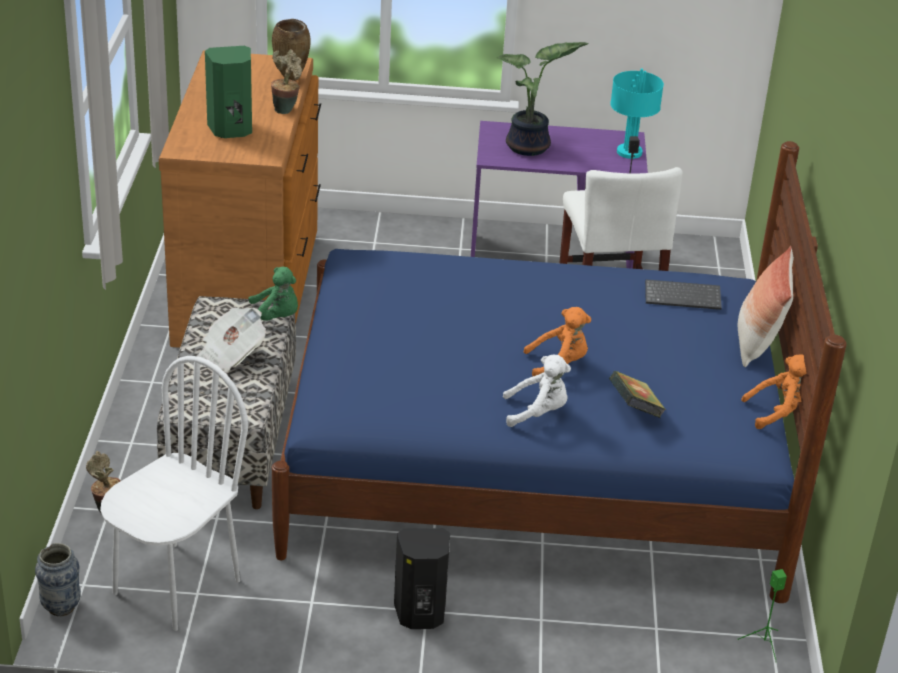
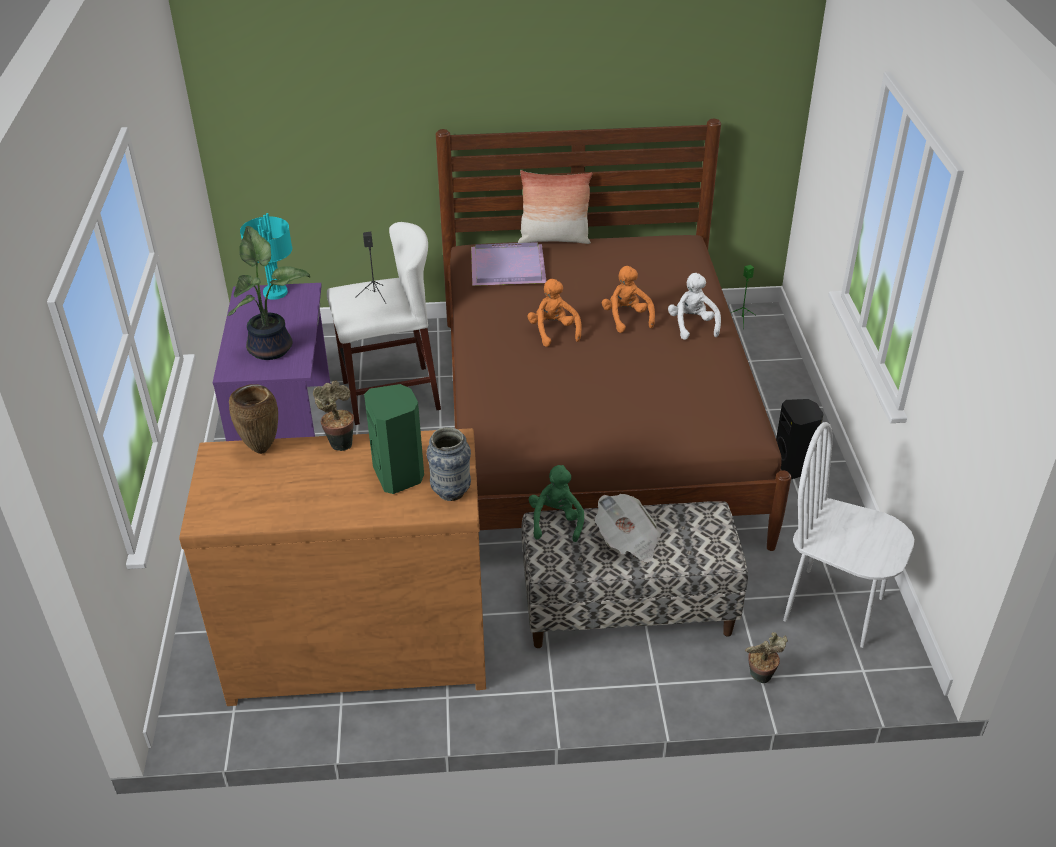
camera: 95 degrees left, 5 degrees up
vase [35,543,81,616] -> vase moved to [426,427,471,501]
blue bed [272,141,847,603] -> brown bed [436,119,791,551]
book [609,371,666,418] -> none
keyboard [645,280,722,310] -> purple tray [471,242,547,286]
orange plush toy [741,355,807,429] -> orange plush toy moved to [527,279,582,347]

